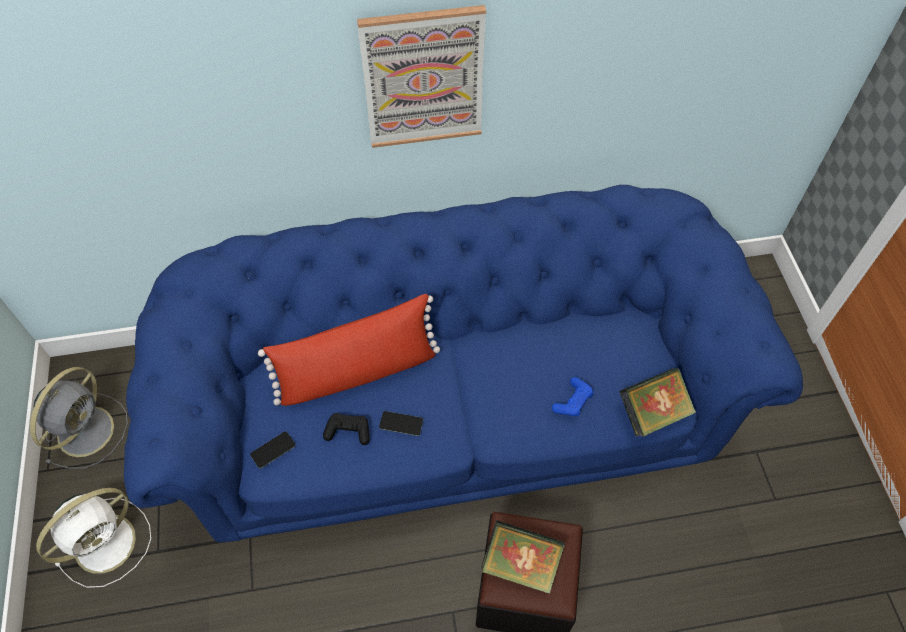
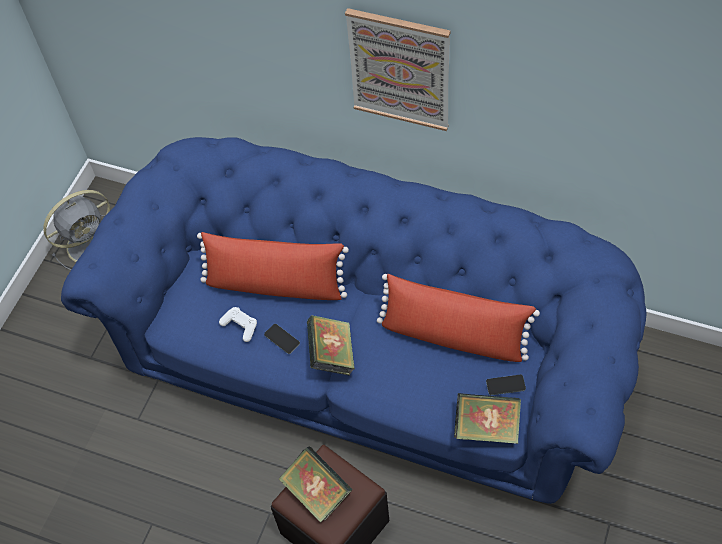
camera: 35 degrees right, 0 degrees up
white fan [36,488,152,588] -> none
phone [250,431,295,469] -> phone moved to [486,374,526,395]
black game controller [323,413,370,445] -> white game controller [219,307,257,342]
blue game controller [552,377,593,416] -> none
none -> book [307,315,355,376]
none -> red pillow [377,274,540,362]

